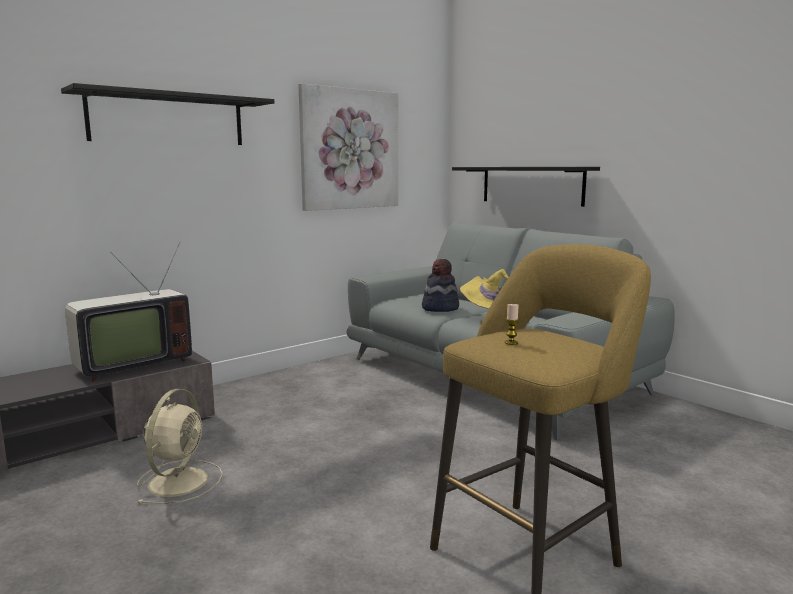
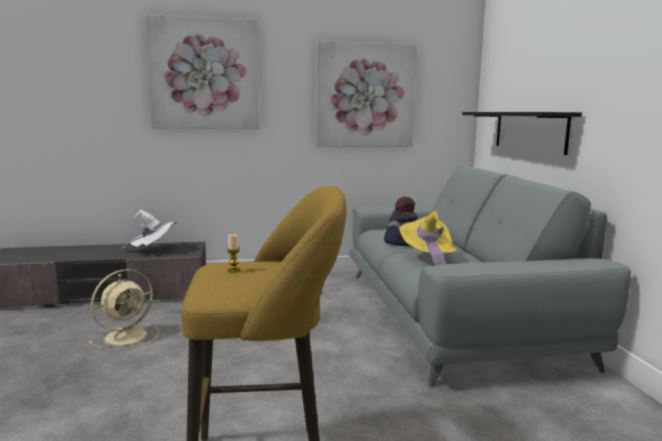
camera: 30 degrees right, 0 degrees up
black shelf [61,83,274,145] -> picture [144,14,260,129]
television [65,242,192,381] -> white hat [120,210,177,253]

